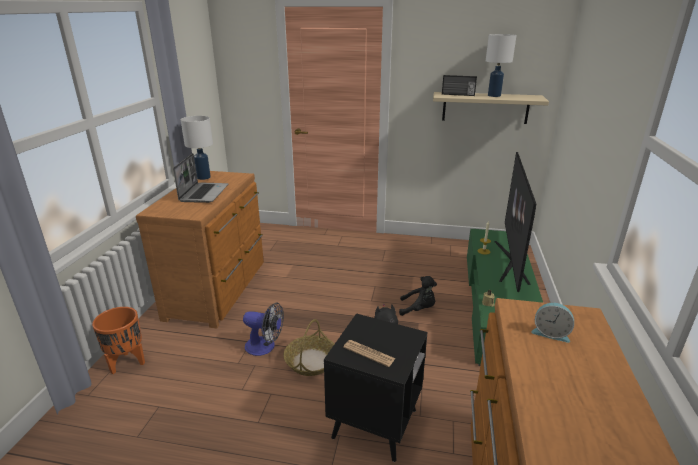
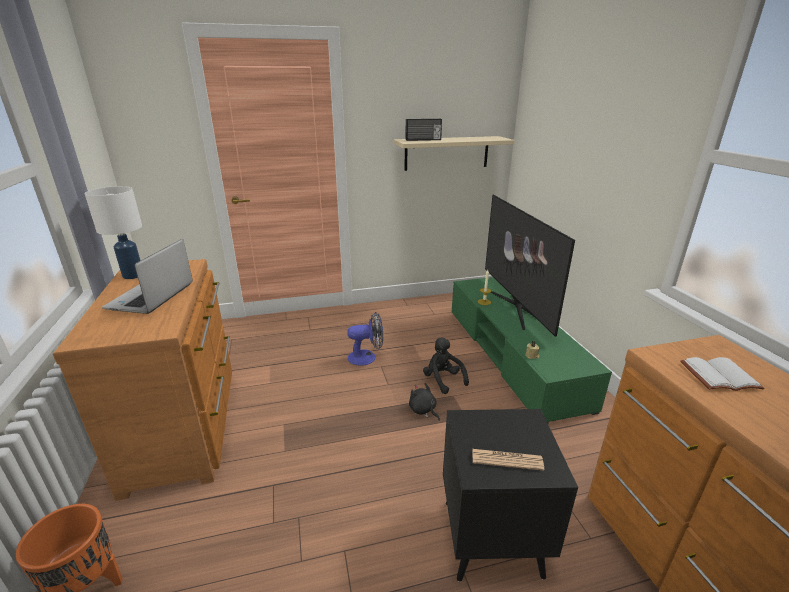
camera: 25 degrees left, 0 degrees up
laptop [173,153,228,203] -> laptop turned 150 degrees counterclockwise [102,239,193,314]
fan [243,302,284,356] -> fan moved to [347,312,383,366]
basket [283,319,334,376] -> none
black plush toy [399,276,437,316] -> black plush toy turned 105 degrees counterclockwise [423,337,469,394]
white table lamp [486,34,517,97] -> none
alarm clock [531,303,574,343] -> white book [680,357,765,391]

